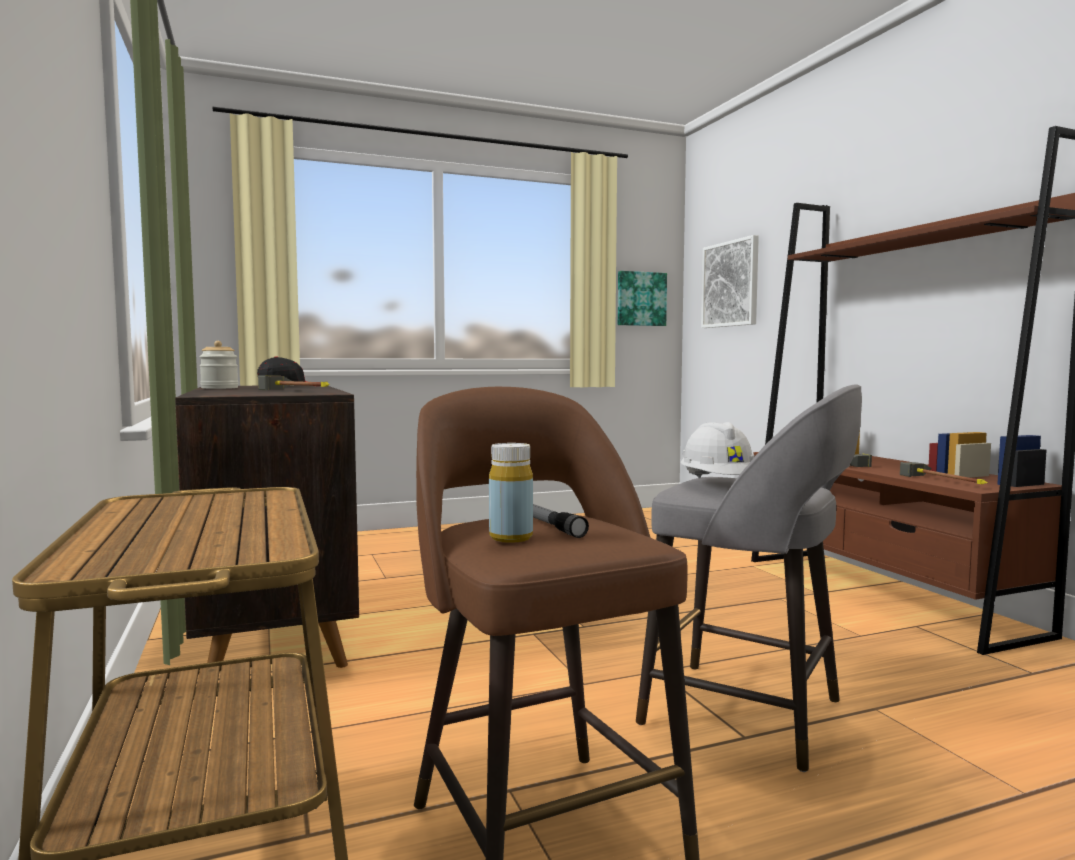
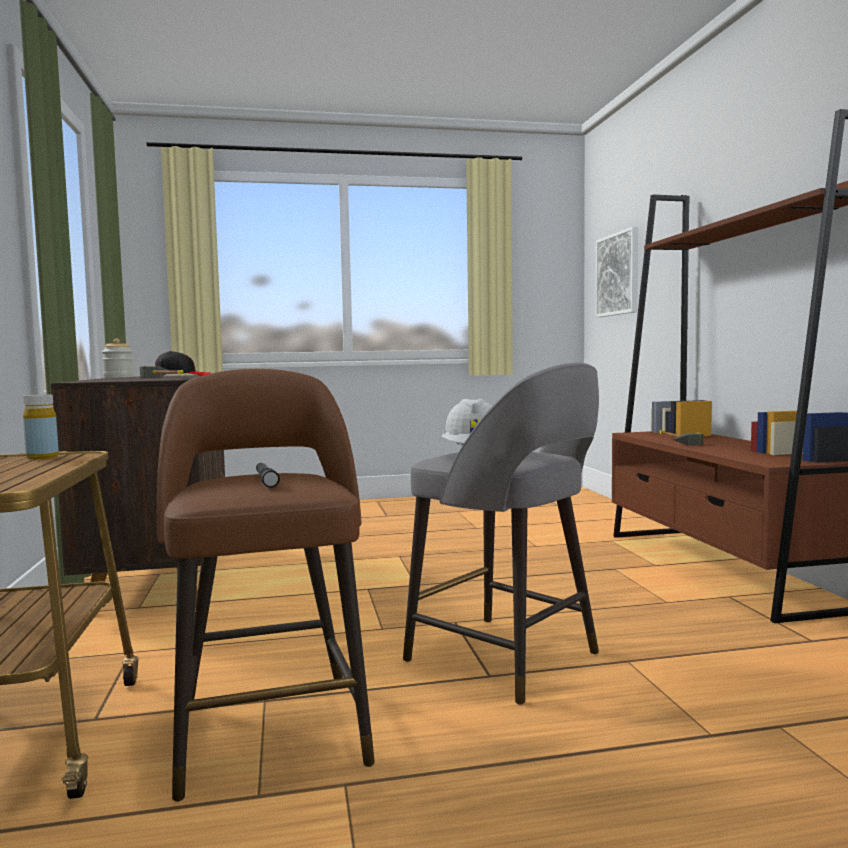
camera: 10 degrees right, 0 degrees up
yellow bottle [489,443,533,543] -> yellow bottle moved to [23,395,59,459]
picture [618,271,667,326] -> none
hammer [900,462,987,484] -> none

